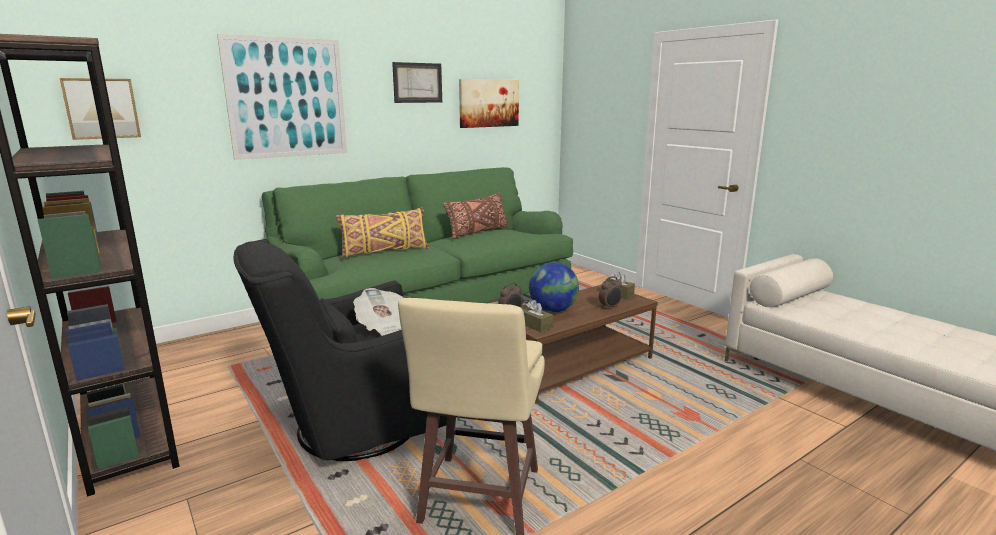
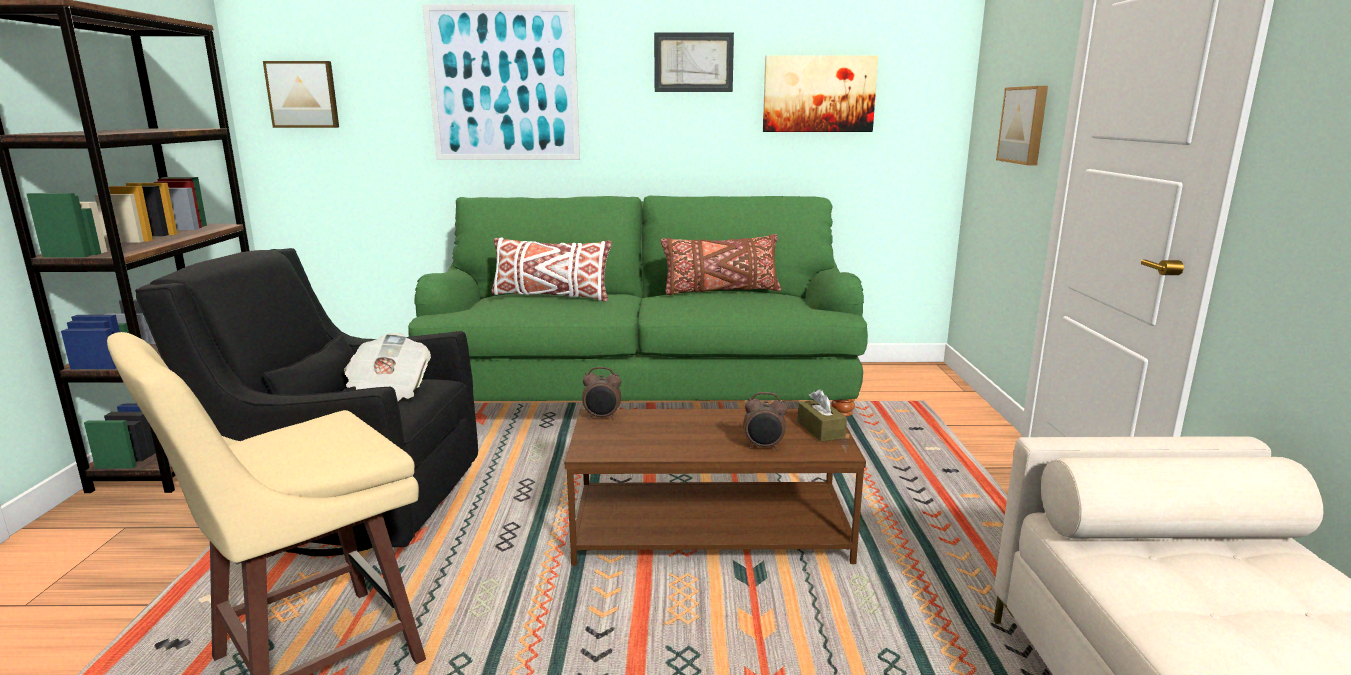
camera: 35 degrees right, 0 degrees up
yellow pillow [336,208,429,257] -> white pillow [491,238,612,302]
brown tissue box [522,300,553,332] -> none
globe [529,262,579,312] -> none
none -> picture [996,86,1048,165]

